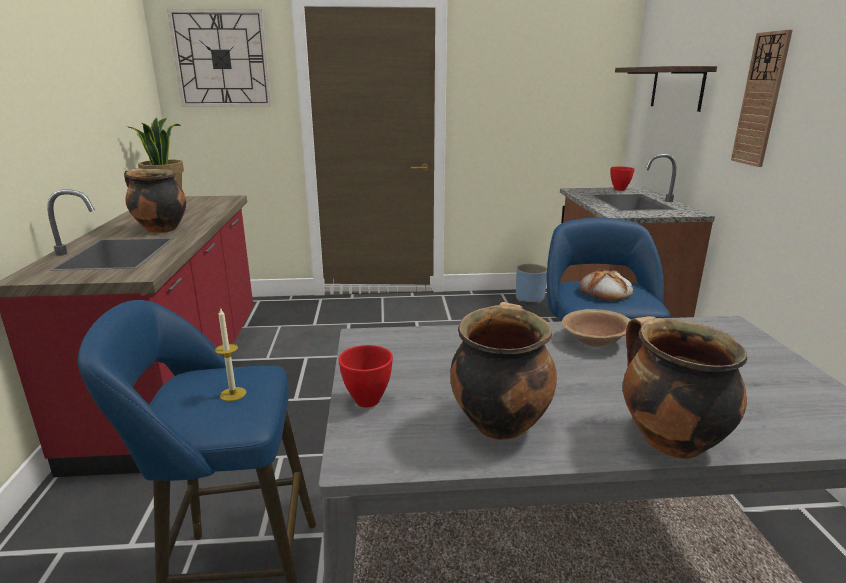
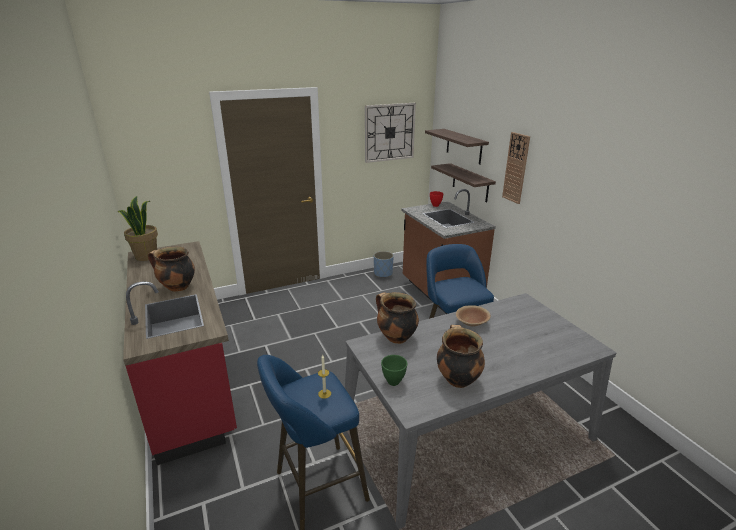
camera: 20 degrees left, 5 degrees up
wall clock [167,9,272,107] -> wall clock moved to [365,103,416,163]
red bowl [338,345,393,407] -> green bowl [381,355,407,386]
bread [579,269,633,301] -> none
cooking pot [623,316,747,459] -> cooking pot moved to [376,292,419,344]
none -> shelf [431,163,496,203]

